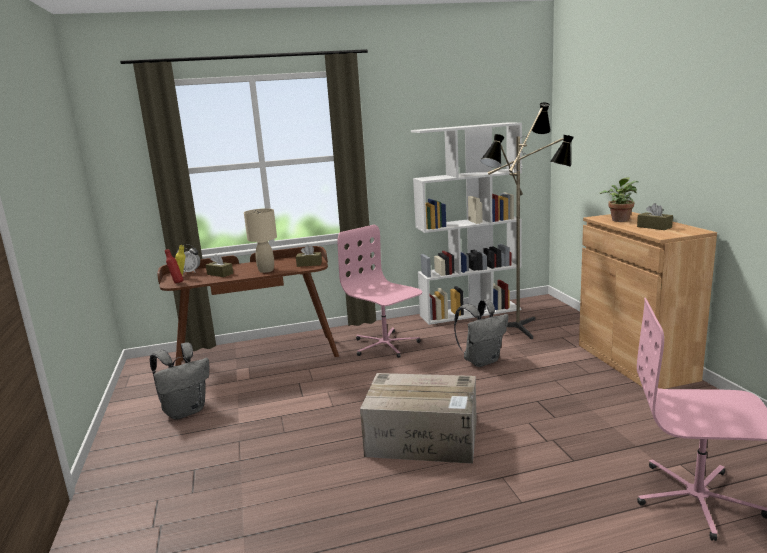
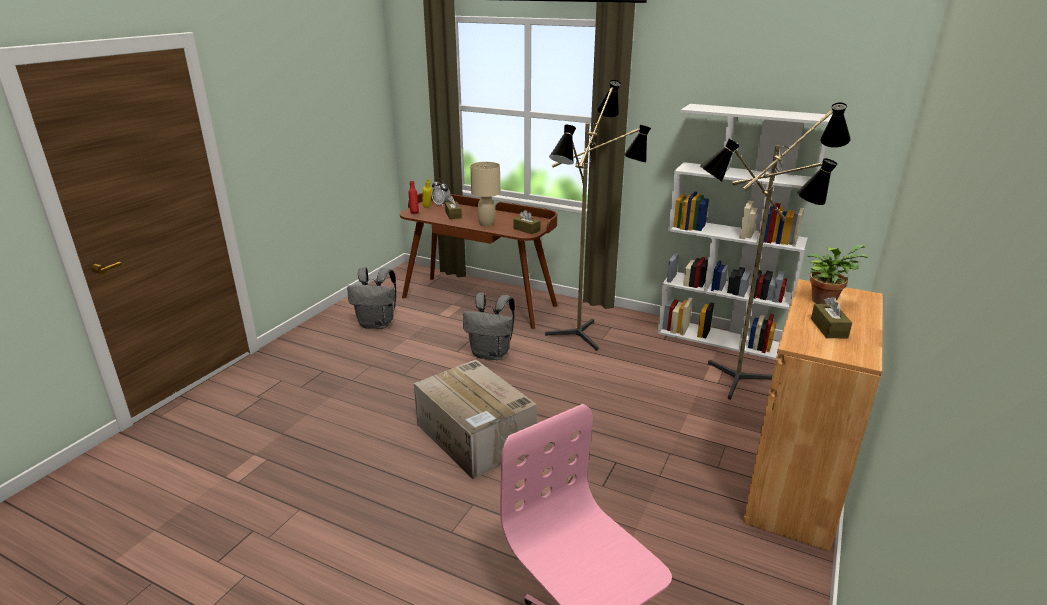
camera: 40 degrees right, 10 degrees up
pink office chair [337,225,422,358] -> floor lamp [545,80,651,351]
grey backpack [454,299,508,367] -> grey backpack moved to [463,293,515,360]

